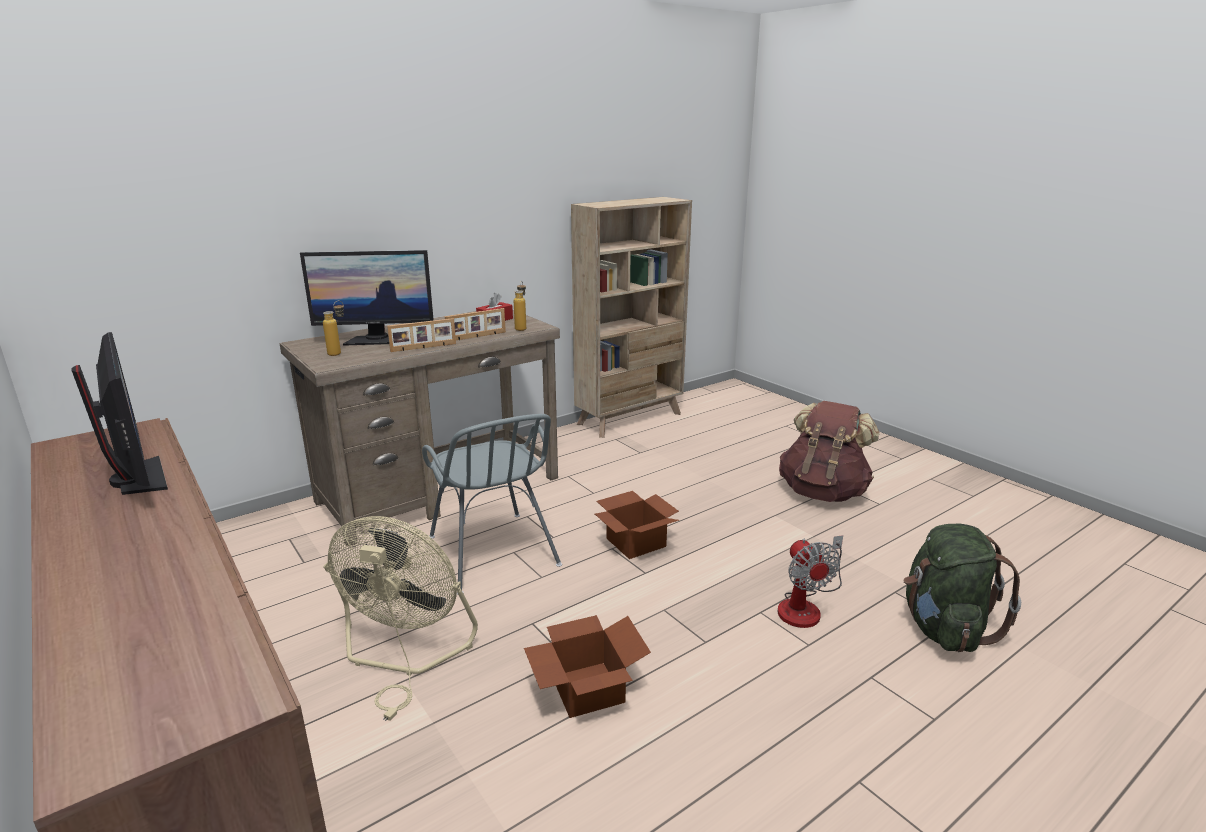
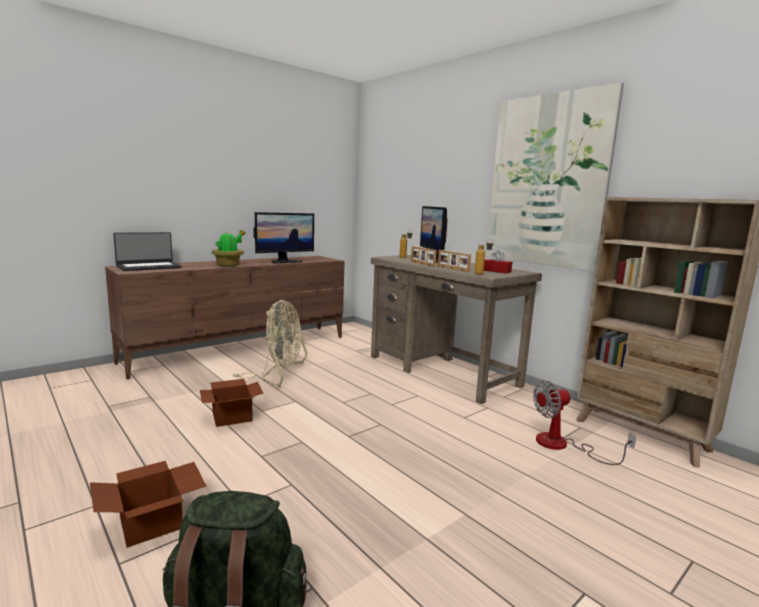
camera: 85 degrees right, 10 degrees down
grey chair [422,414,562,595] -> none
cardboard box [595,491,679,559] -> cardboard box moved to [90,461,207,548]
fan [777,535,843,628] -> fan moved to [533,380,636,465]
brown backpack [779,401,880,502] -> none
none -> laptop [113,232,182,271]
none -> potted plant [212,230,246,266]
none -> picture [486,82,624,271]

